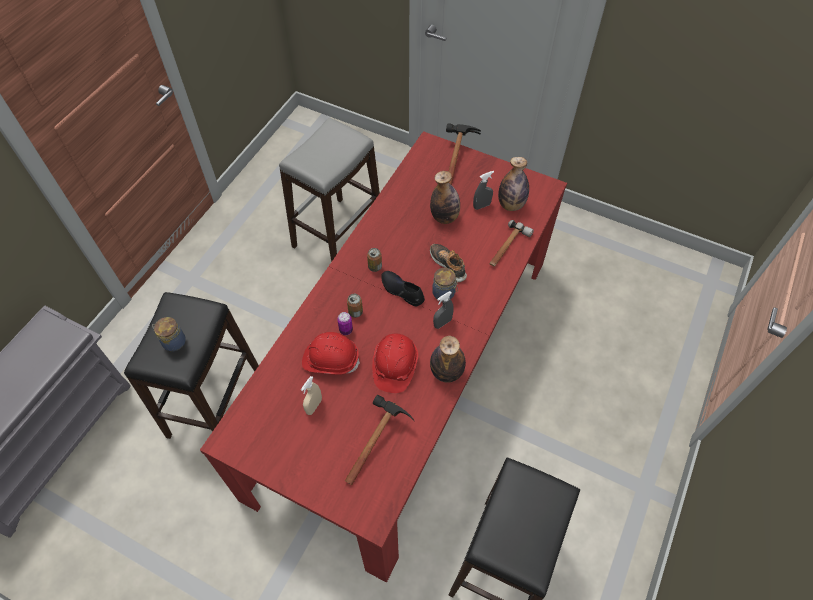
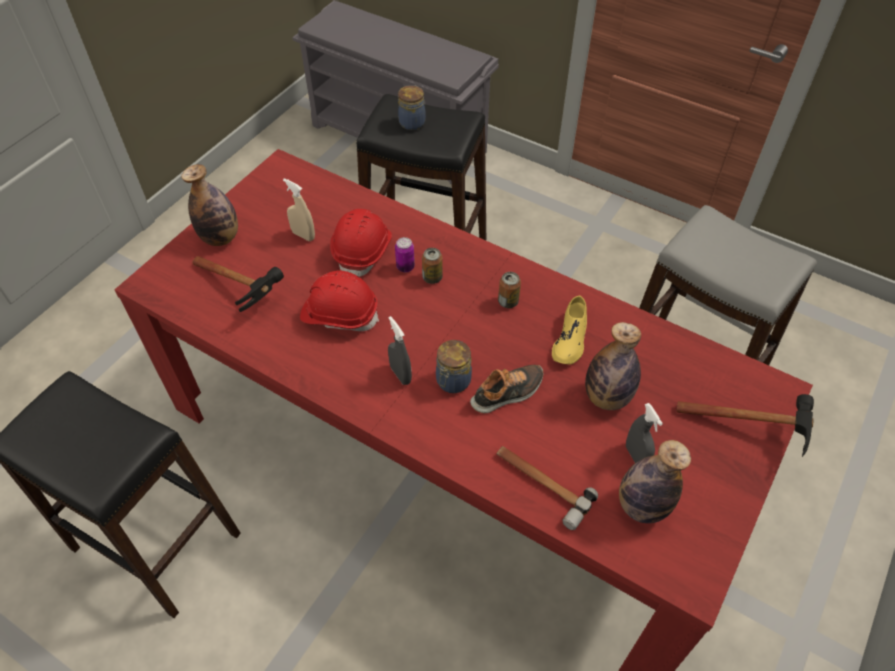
camera: 95 degrees right, 5 degrees down
black shoe [381,271,425,306] -> none
bottle [430,336,466,383] -> bottle moved to [181,164,238,246]
none -> yellow shoe [552,296,587,365]

